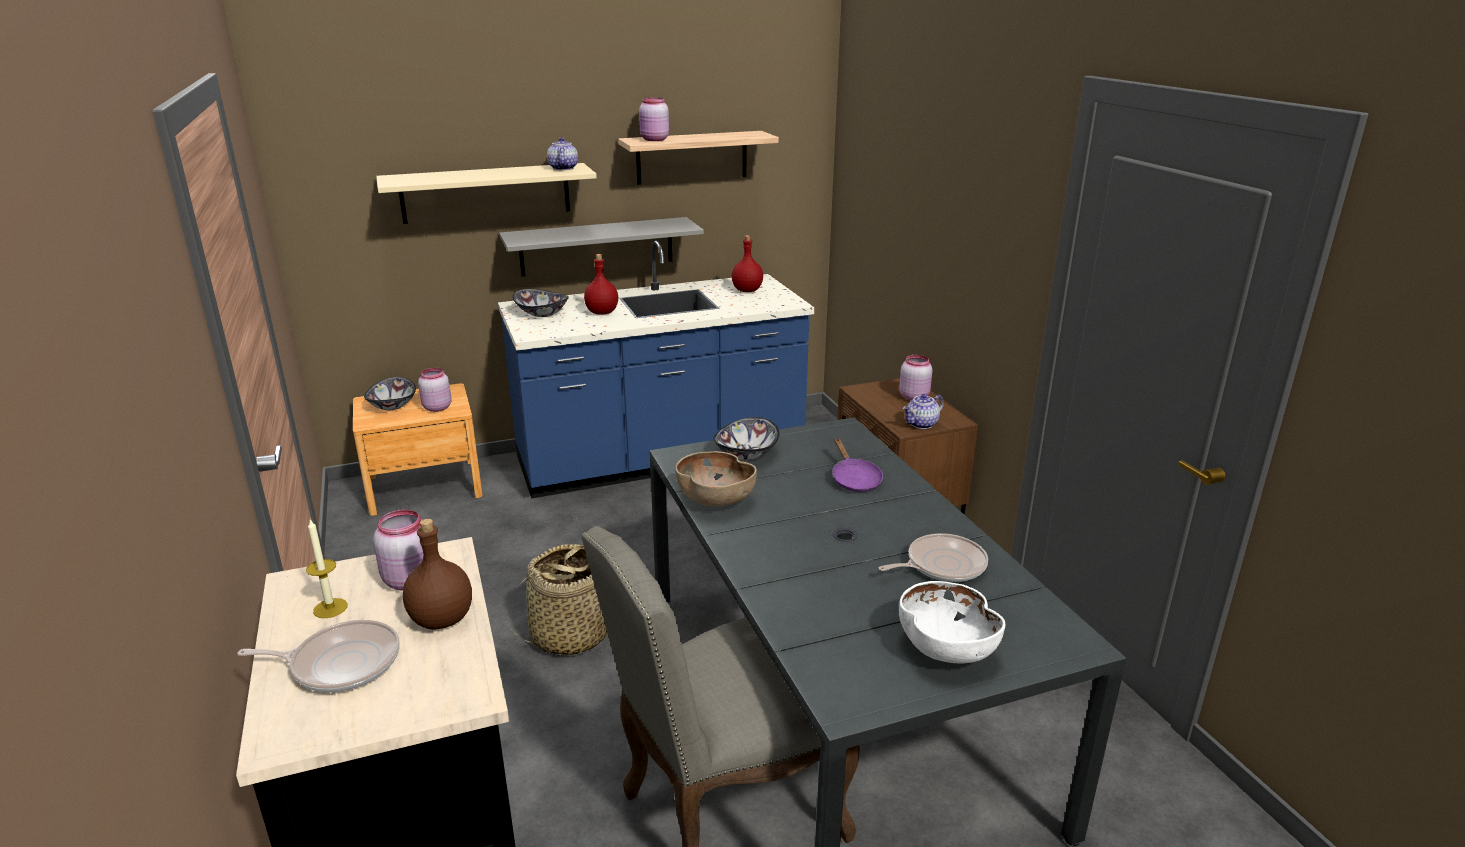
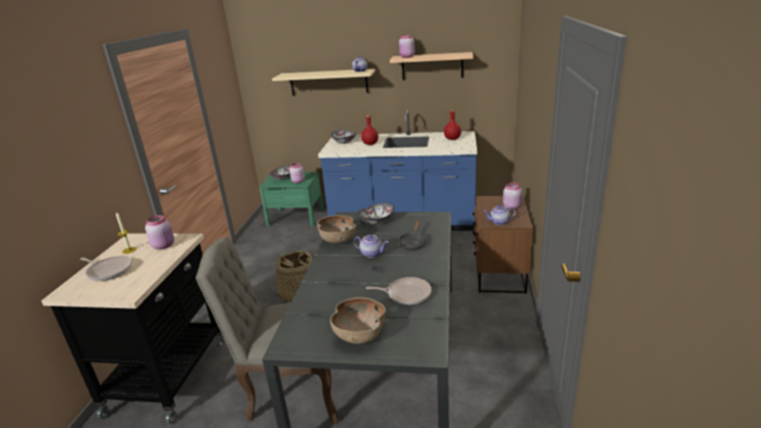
camera: 30 degrees right, 0 degrees up
brown nightstand [353,383,483,516] -> green nightstand [259,172,323,226]
brown bottle [403,519,472,630] -> none
grey shelf [499,217,704,276] -> none
purple frying pan [832,438,883,492] -> black frying pan [399,220,427,250]
white bowl [899,581,1005,663] -> brown bowl [330,297,386,344]
none -> teapot [353,234,388,258]

